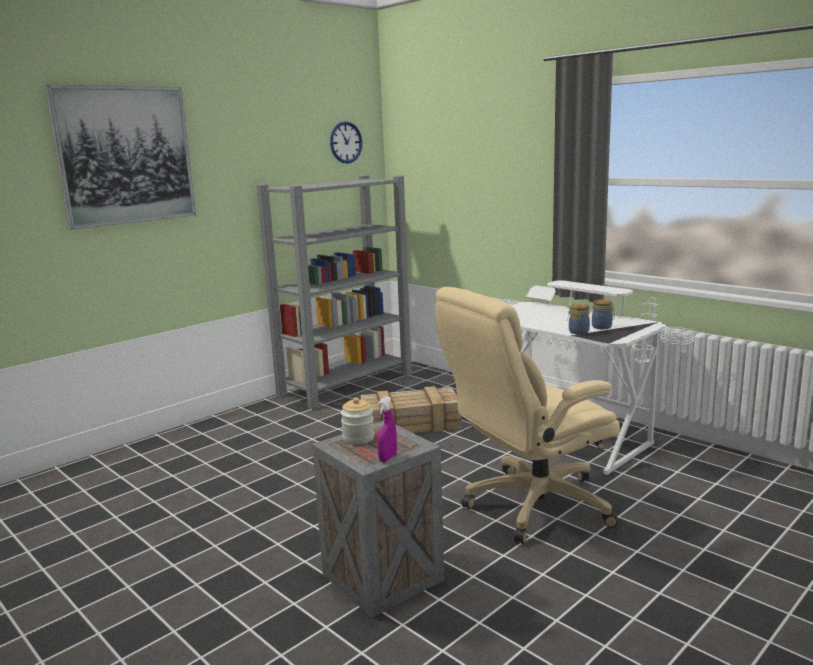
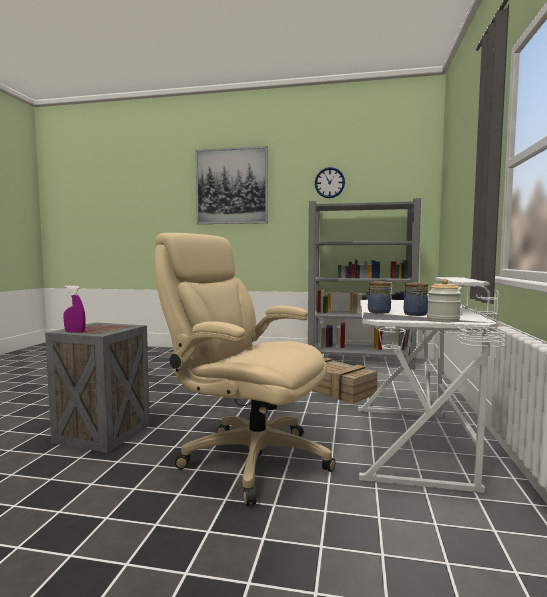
camera: 55 degrees right, 10 degrees down
wall clock [330,121,362,164] -> wall clock moved to [315,167,345,198]
jar [341,397,374,445] -> jar moved to [427,279,461,322]

